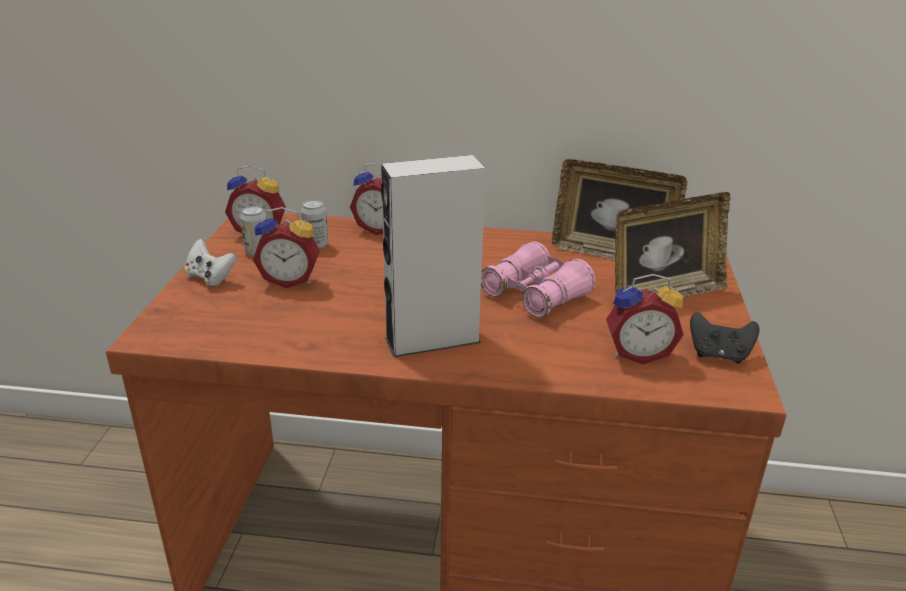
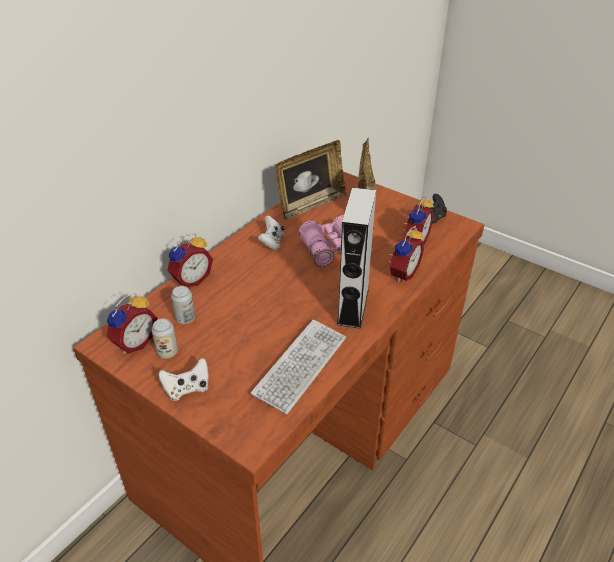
camera: 60 degrees left, 10 degrees up
alarm clock [253,207,320,288] -> alarm clock moved to [389,225,424,282]
none -> keyboard [251,320,346,415]
none -> white game controller [258,216,285,250]

